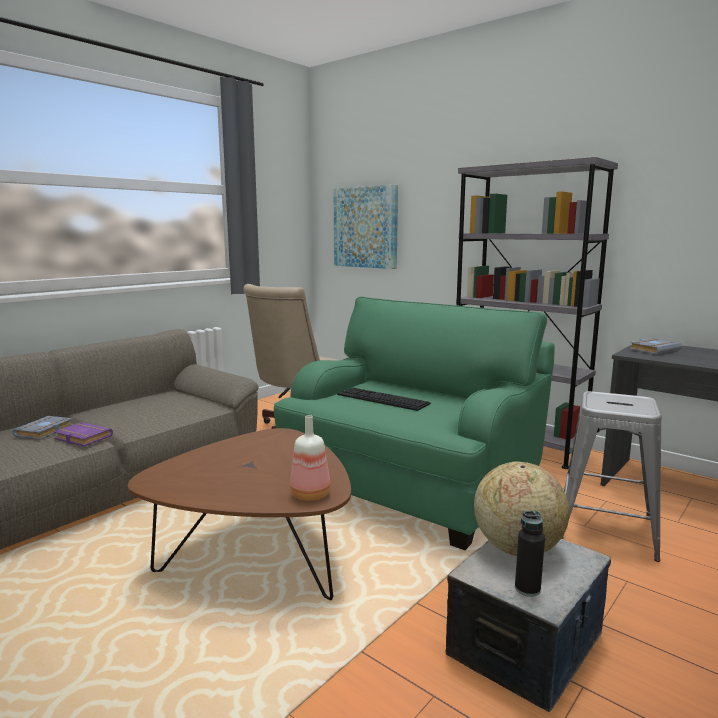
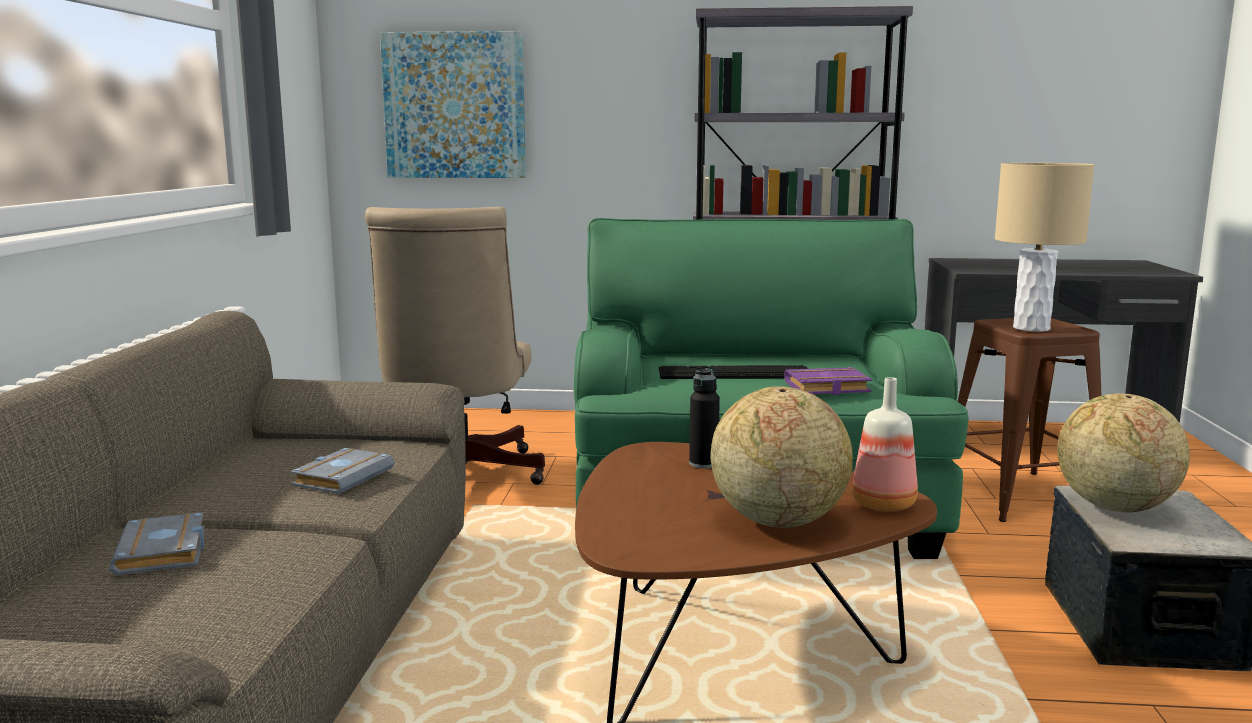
camera: 35 degrees left, 0 degrees up
purple book [54,422,113,446] -> purple book moved to [784,367,872,395]
black bottle [515,511,545,597] -> black bottle moved to [689,368,720,469]
grey stool [561,391,662,562] -> brown stool [957,318,1101,522]
grey book [629,338,682,354] -> grey book moved to [290,448,394,494]
none -> globe [711,386,853,528]
none -> beige table lamp [995,163,1094,332]

